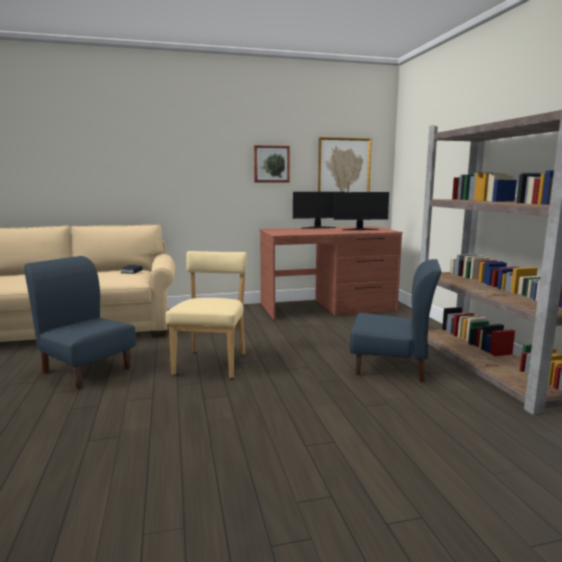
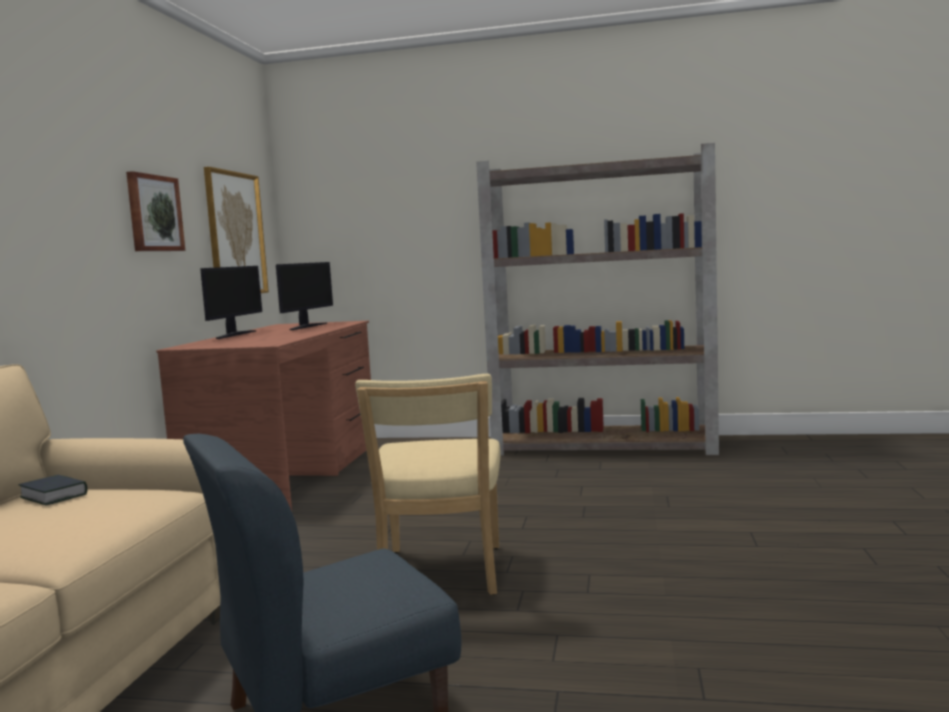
camera: 65 degrees left, 5 degrees down
beige chair [166,251,247,378] -> beige chair turned 120 degrees counterclockwise [355,374,501,595]
blue chair [350,259,441,382] -> none

